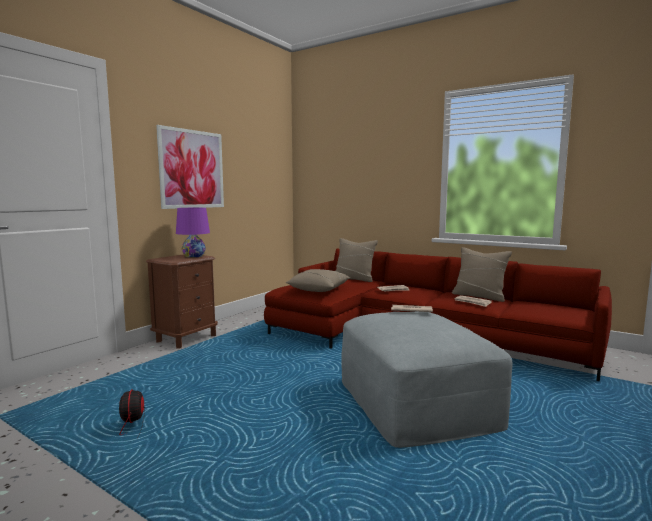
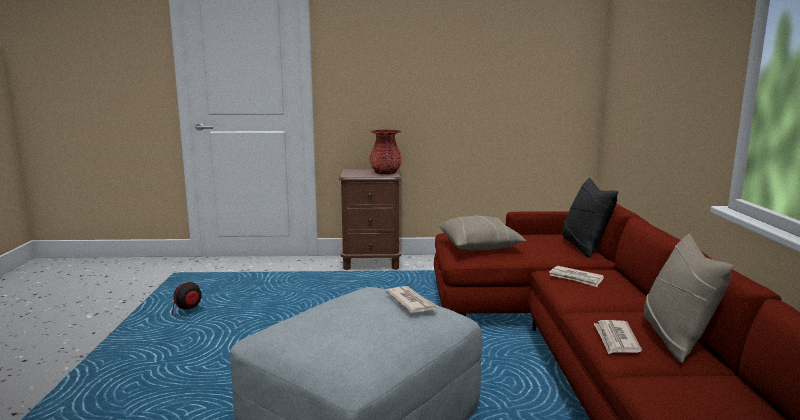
camera: 55 degrees right, 5 degrees up
picture [156,125,224,209] -> none
purple table lamp [176,208,210,258] -> red vase [370,130,402,174]
beige pillow [336,238,378,282] -> black pillow [563,178,618,258]

